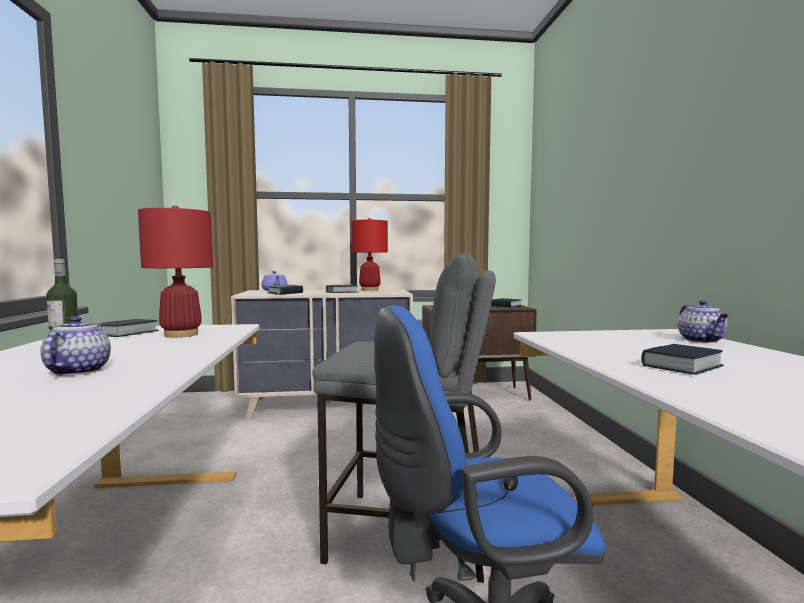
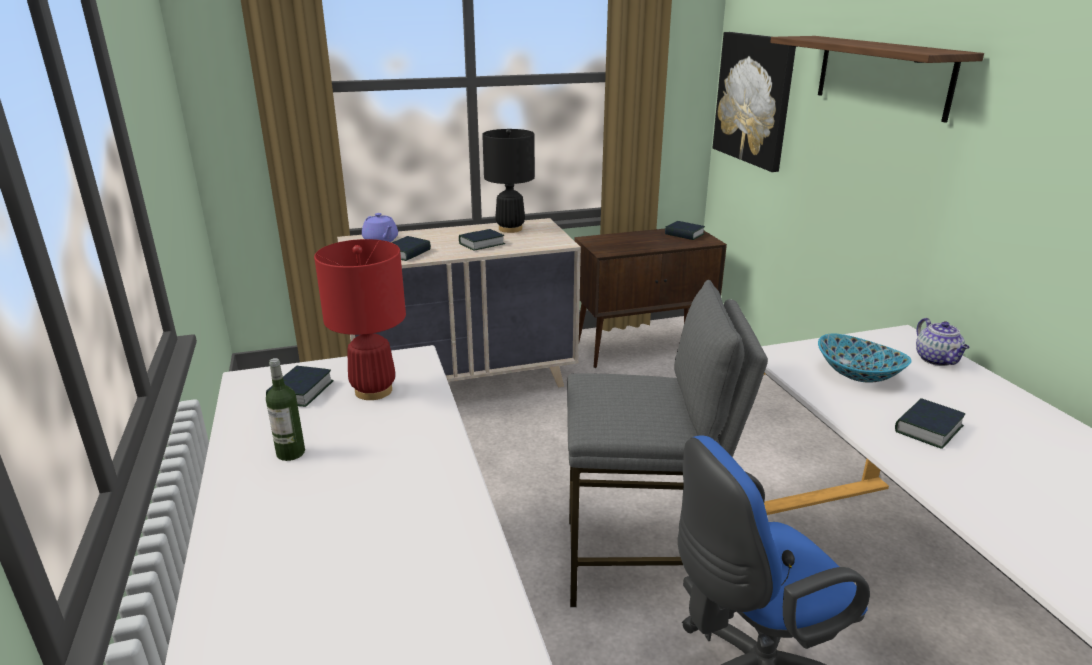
camera: 10 degrees left, 20 degrees up
teapot [40,316,111,376] -> none
red table lamp [351,218,388,291] -> black table lamp [482,129,535,233]
none -> picture [713,32,796,172]
none -> shelf [770,36,984,123]
none -> bowl [818,334,912,383]

